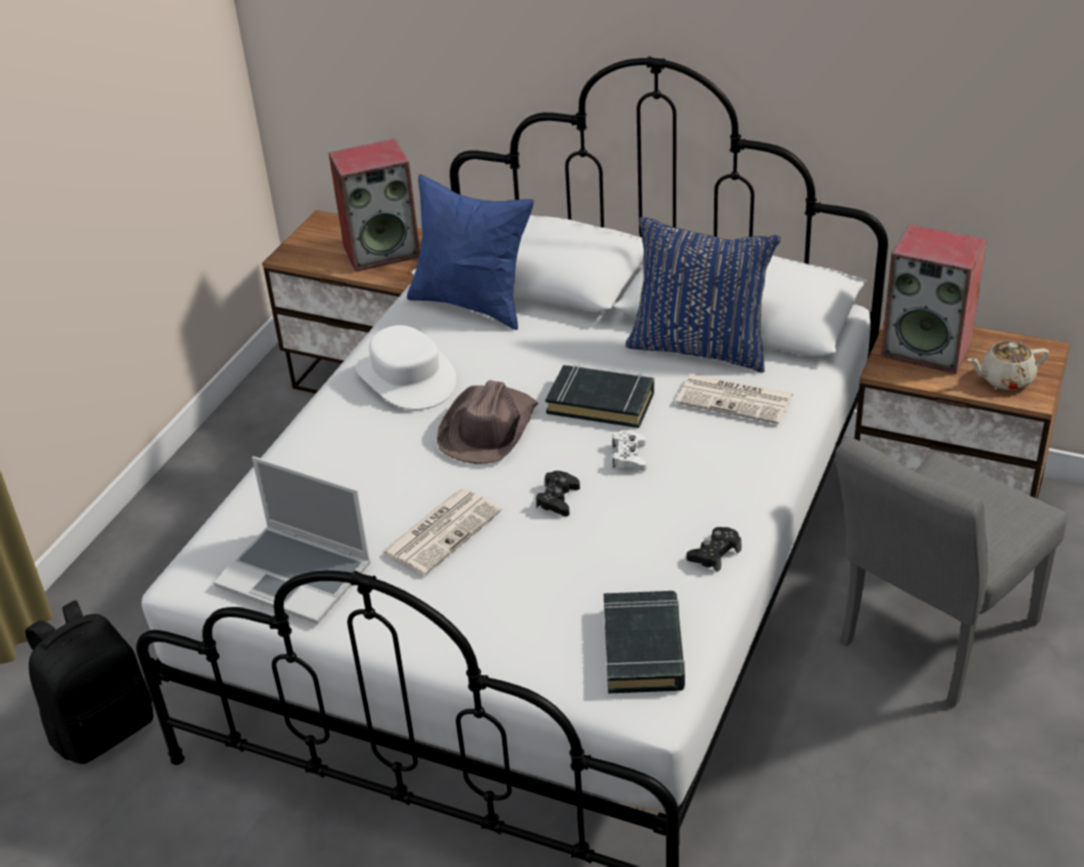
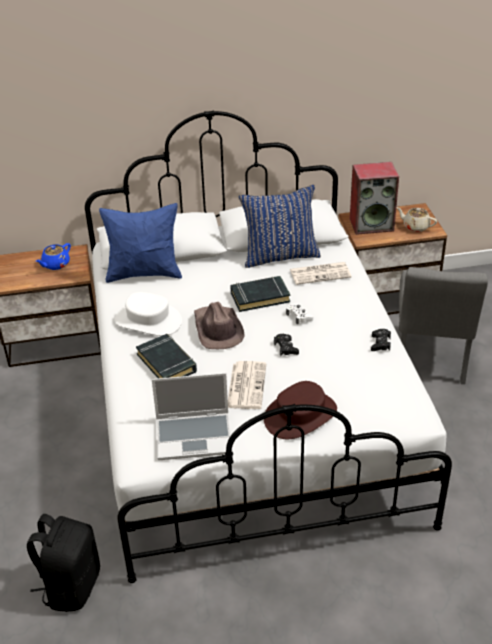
camera: 35 degrees left, 0 degrees up
speaker [328,139,420,272] -> blue teapot [36,243,71,270]
black book [604,591,685,693] -> black book moved to [136,334,197,378]
beige teapot [968,341,1049,390] -> beige teapot turned 75 degrees clockwise [396,207,437,232]
none -> brown hat [264,381,337,439]

